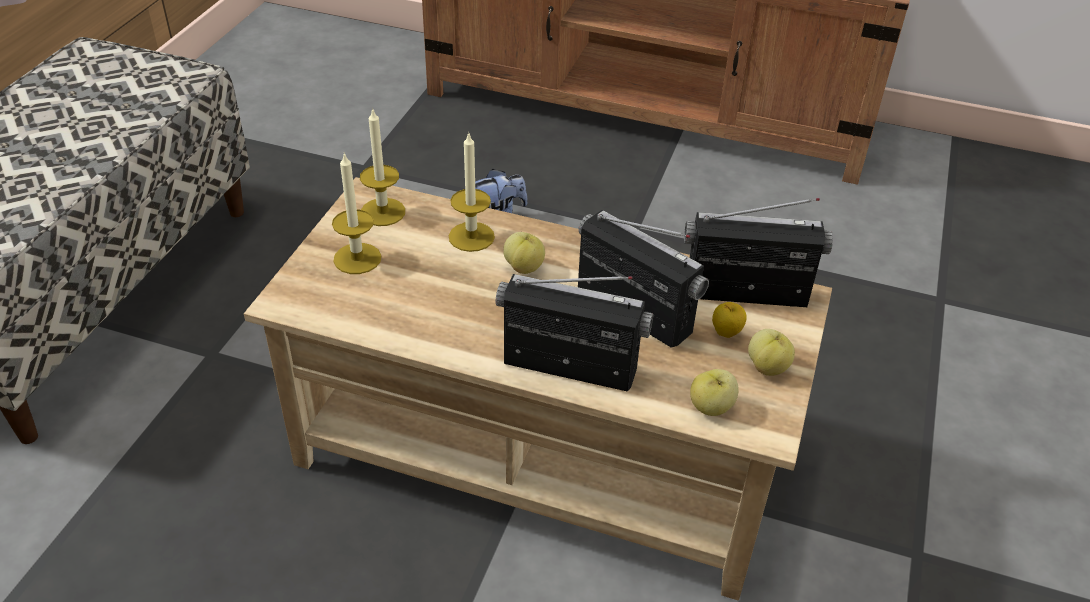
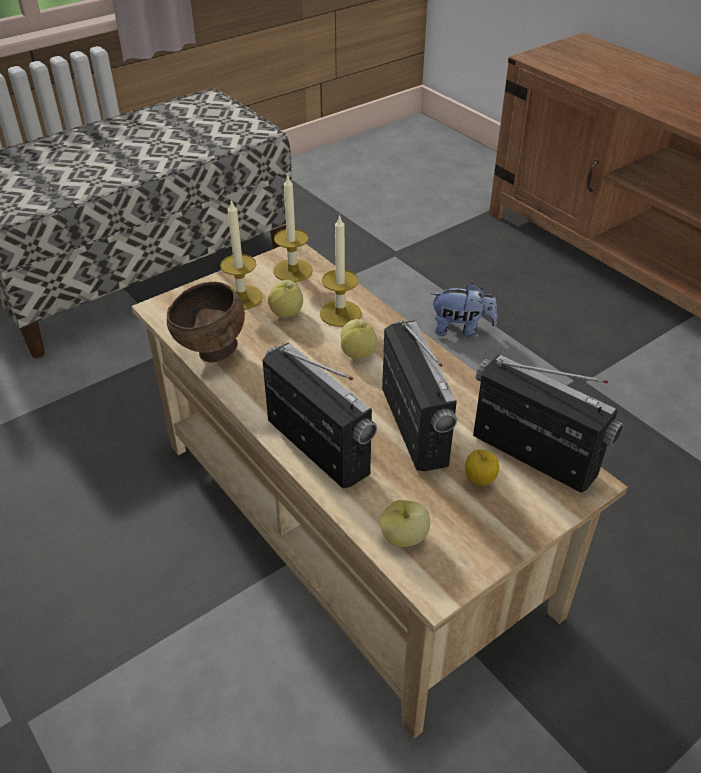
camera: 35 degrees right, 0 degrees up
apple [748,329,795,376] -> apple moved to [268,280,303,318]
none -> brown bowl [167,282,245,363]

